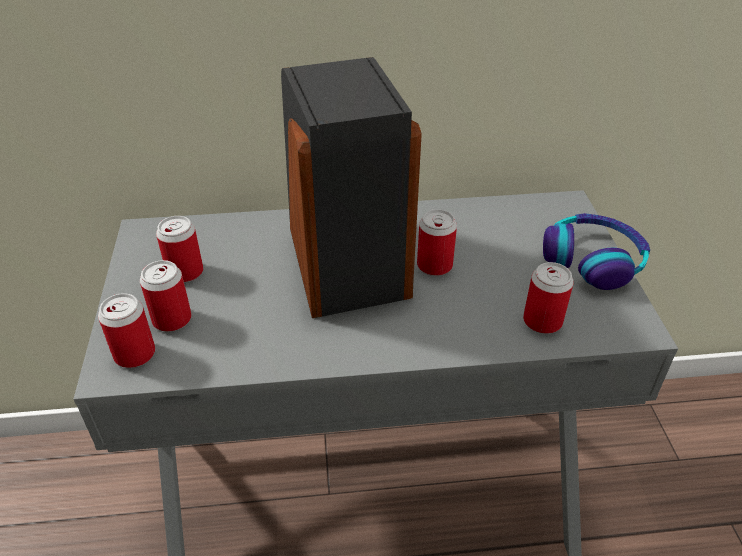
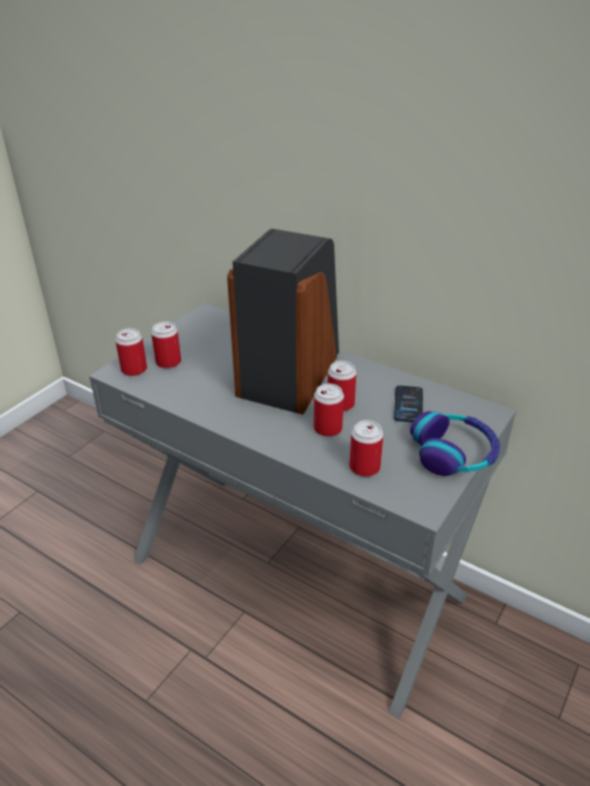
camera: 40 degrees right, 5 degrees down
can [156,216,203,283] -> can moved to [314,384,344,437]
none -> phone [394,386,423,423]

